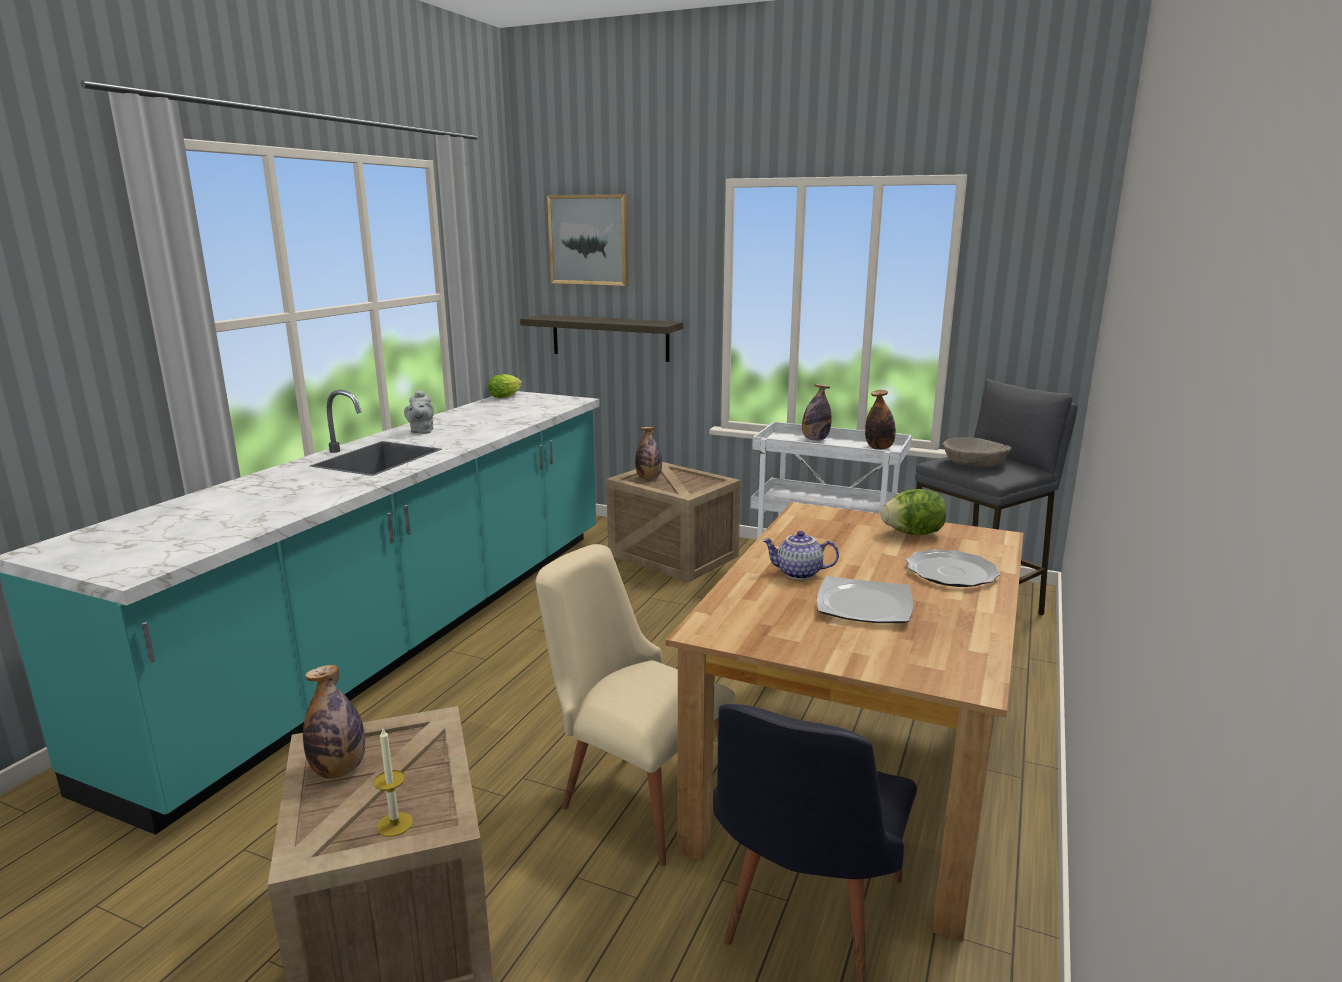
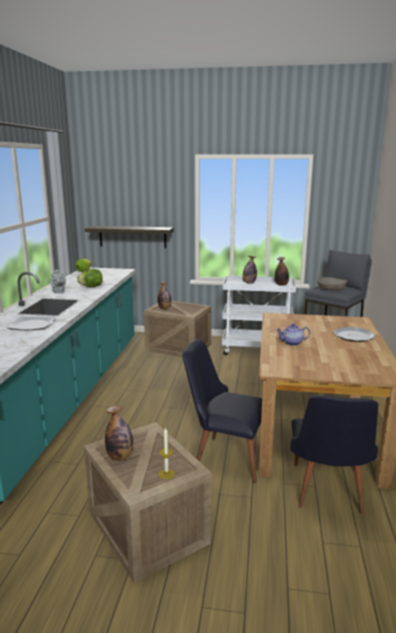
camera: 15 degrees left, 0 degrees up
beige chair [536,544,735,866] -> black chair [182,339,262,483]
picture [547,194,628,286] -> none
plate [817,576,913,623] -> plate moved to [7,316,55,330]
lettuce [881,489,946,535] -> lettuce moved to [77,269,103,287]

